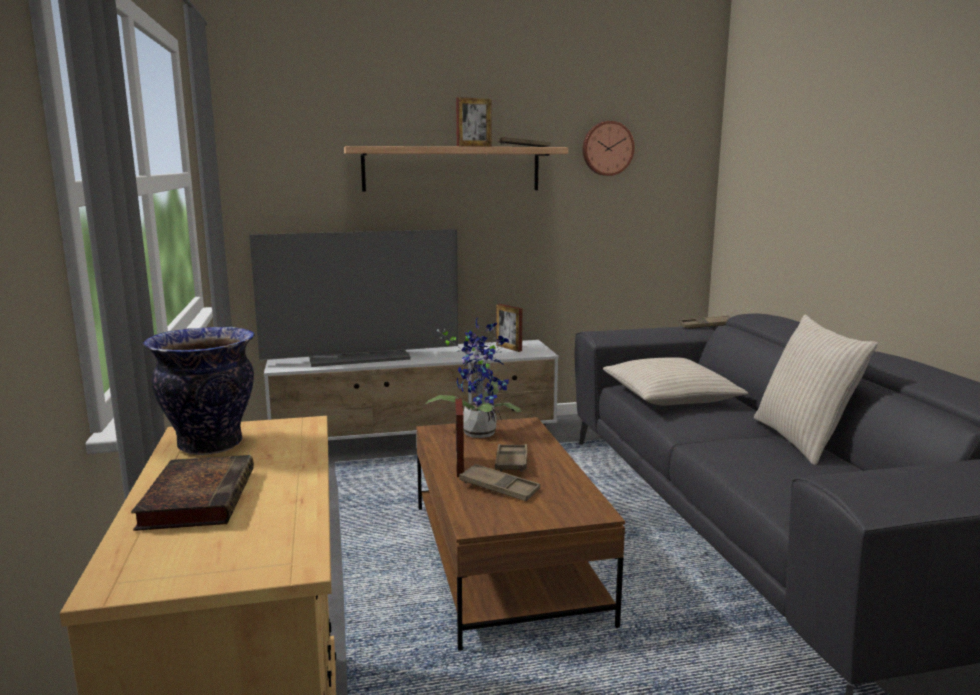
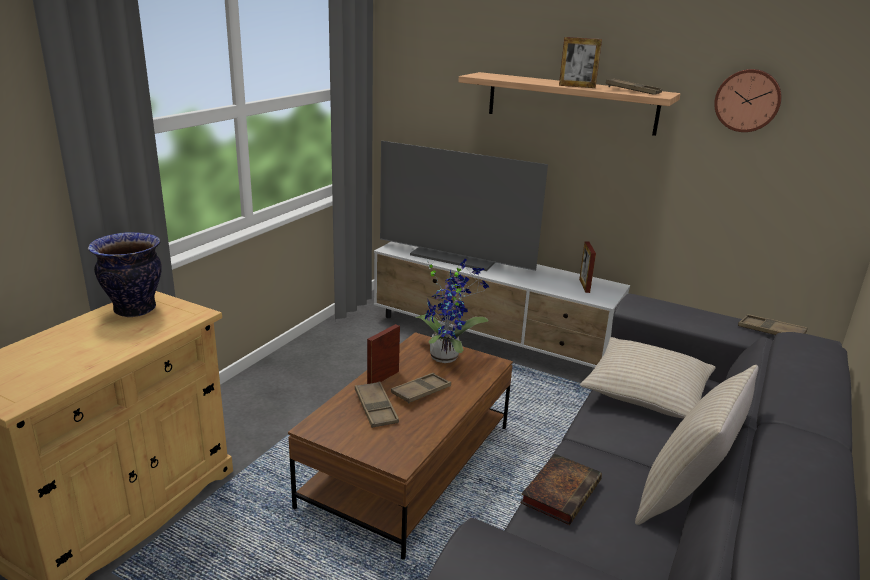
camera: 40 degrees right, 10 degrees up
book [131,455,254,531] -> book moved to [520,454,602,525]

